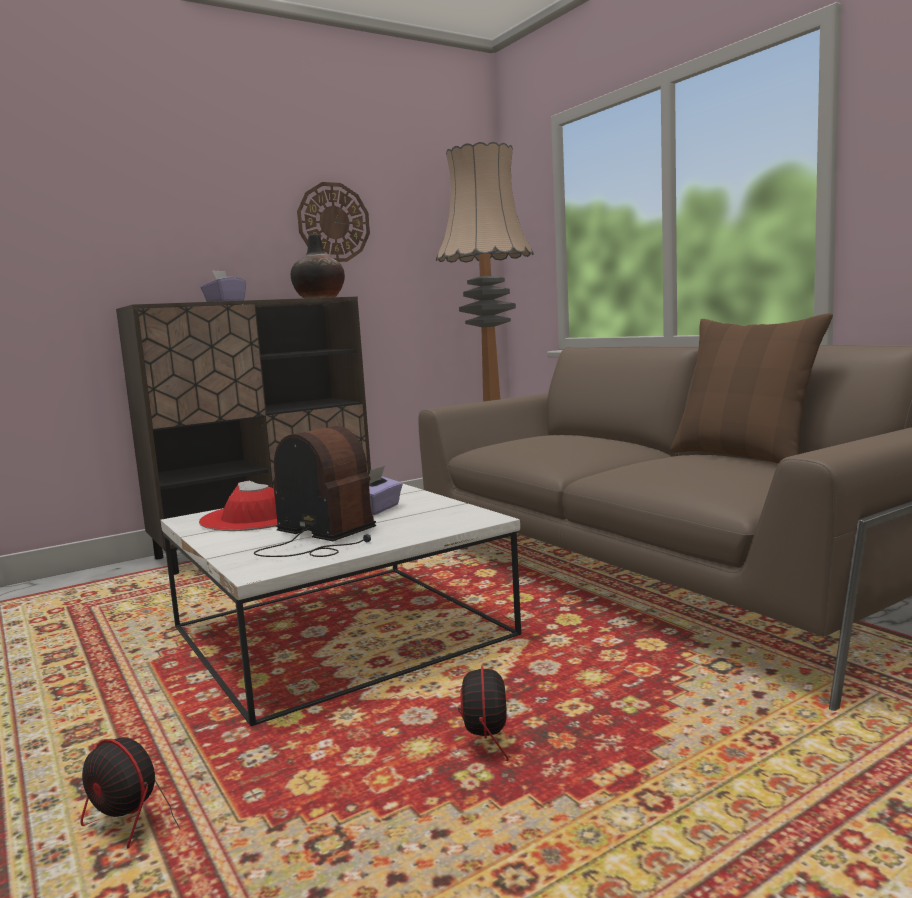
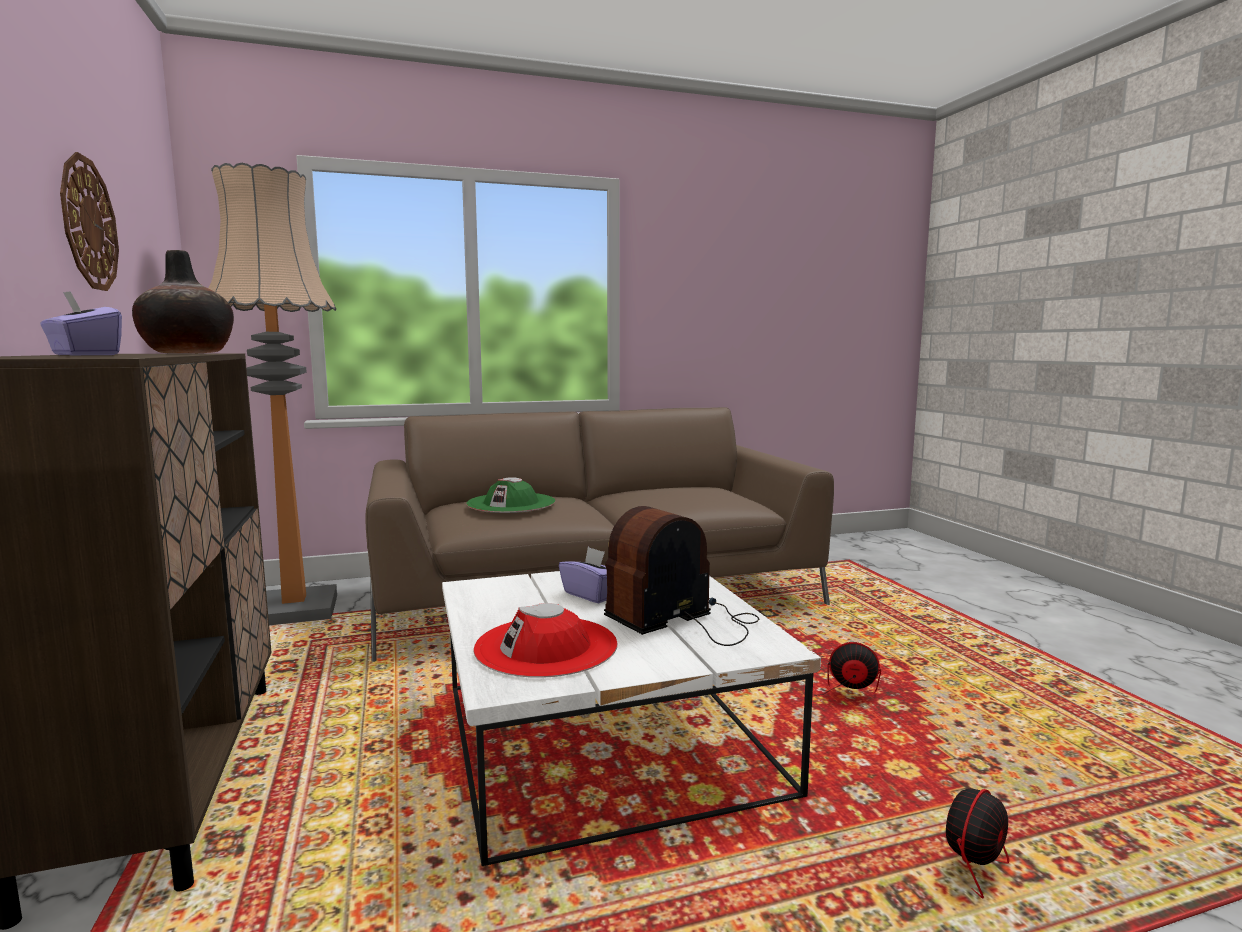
camera: 75 degrees left, 0 degrees up
brown pillow [671,313,833,464] -> none
none -> green hat [467,477,555,513]

